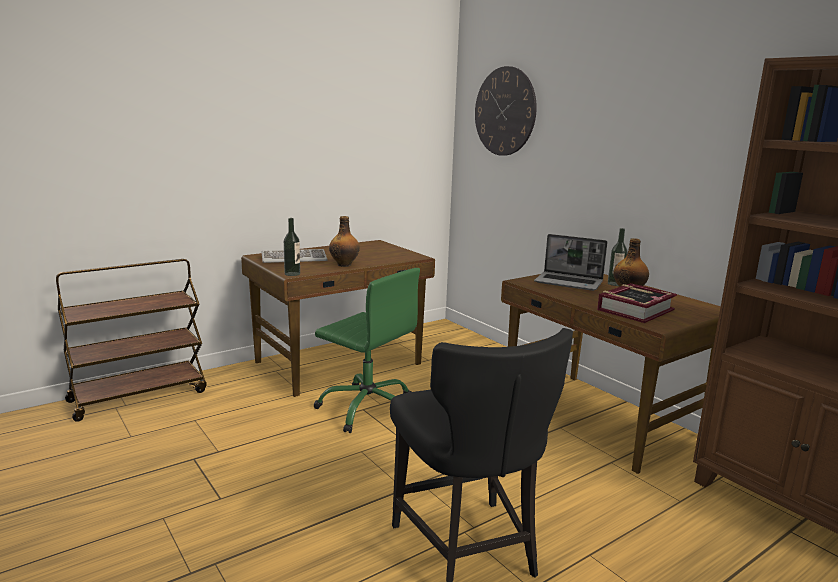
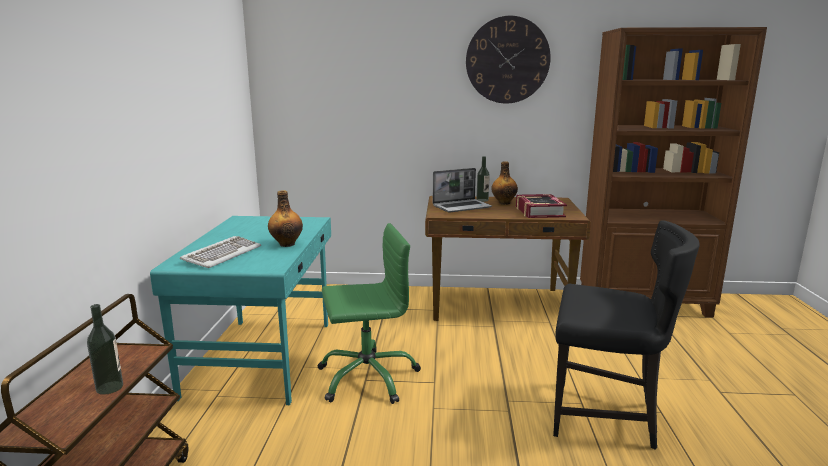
camera: 50 degrees left, 0 degrees up
brown desk [241,240,435,397] -> turquoise desk [150,216,331,405]
bottle [284,218,300,276] -> bottle moved to [87,304,123,395]
wall clock [475,66,537,156] -> wall clock moved to [466,16,551,103]

